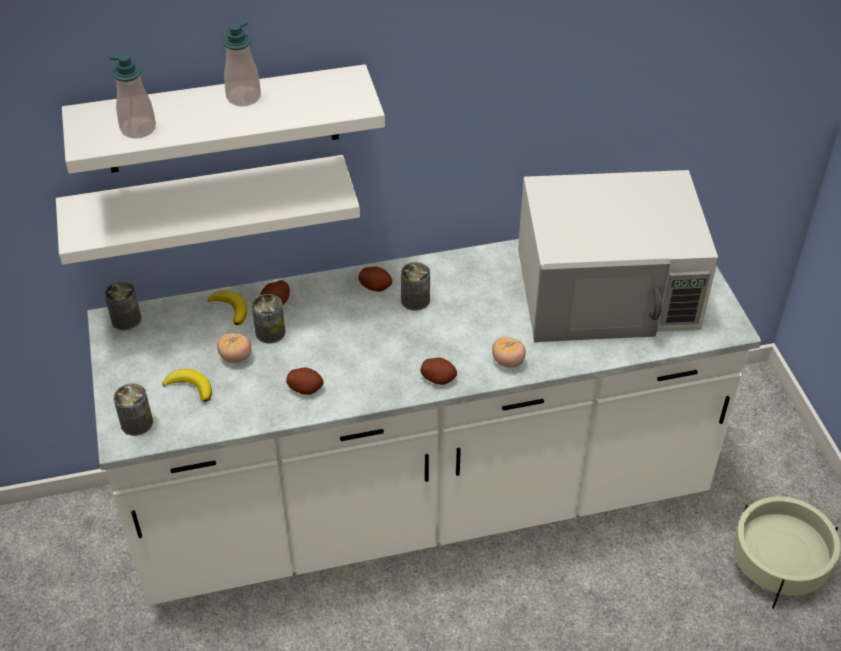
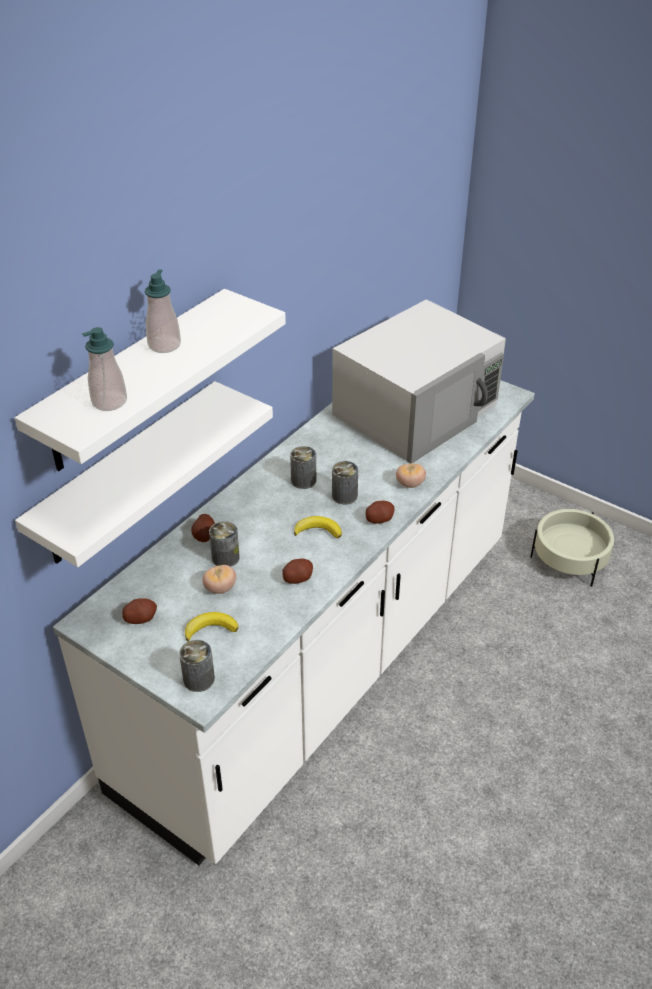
camera: 40 degrees left, 5 degrees down
can [104,281,141,330] -> can moved to [332,461,358,504]
banana [208,290,247,325] -> banana moved to [294,516,342,539]
potato [358,267,392,292] -> potato moved to [122,598,157,624]

